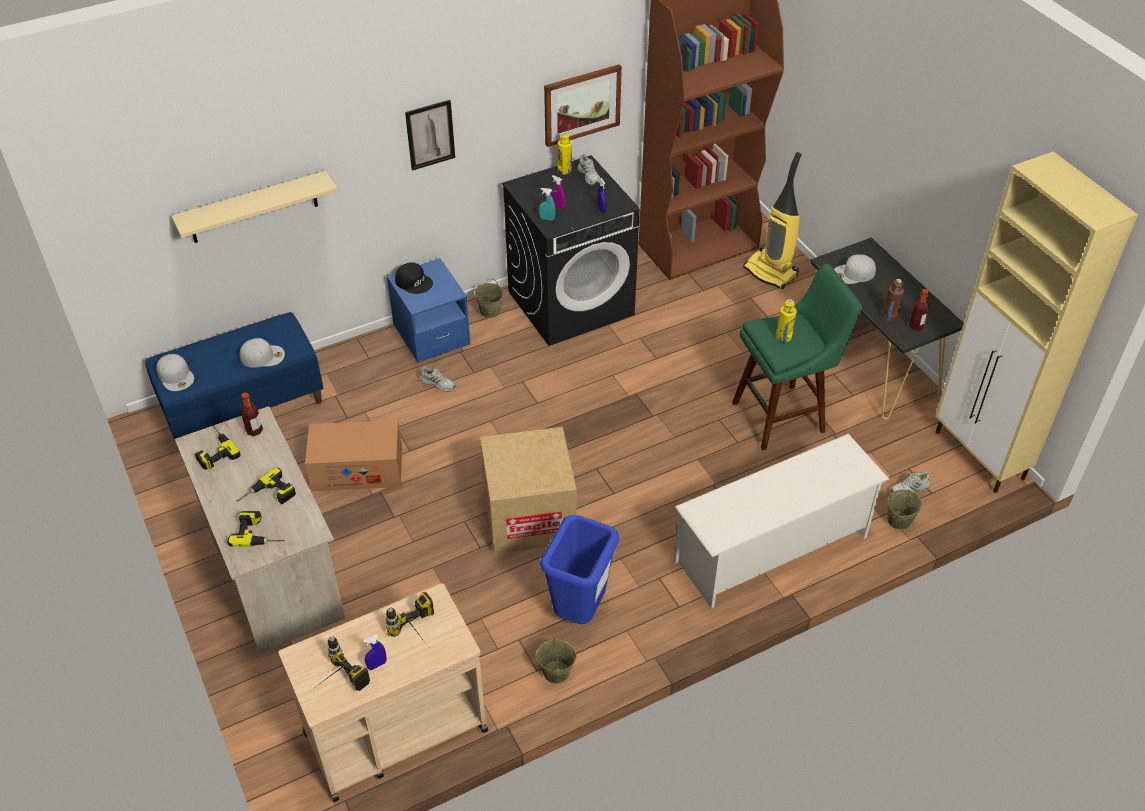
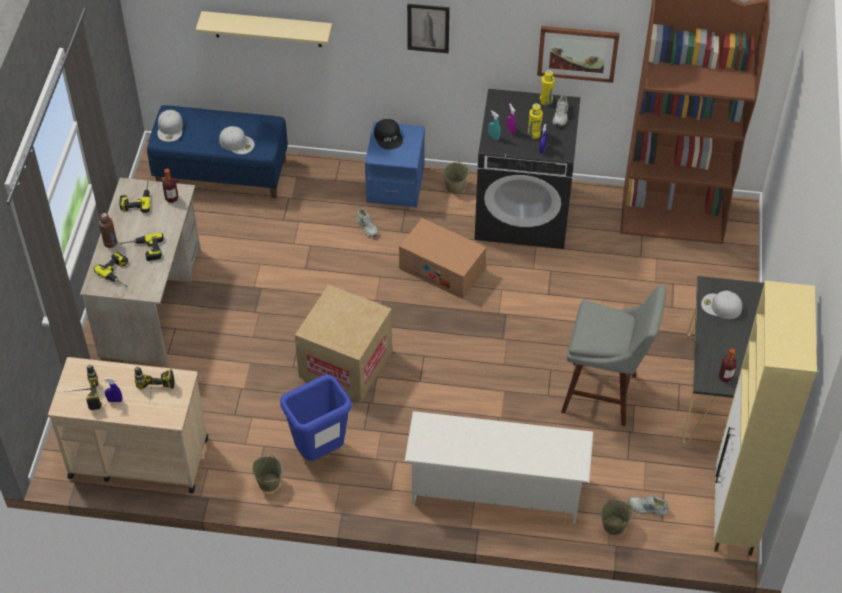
camera: 35 degrees right, 5 degrees up
cardboard box [305,420,402,491] -> cardboard box moved to [399,218,486,299]
green stool [732,264,862,451] -> grey stool [561,285,666,426]
vacuum cleaner [743,152,802,290] -> none
yellow bottle [776,299,797,343] -> yellow bottle moved to [528,103,543,139]
brown bottle [882,279,904,321] -> brown bottle moved to [99,213,117,248]

